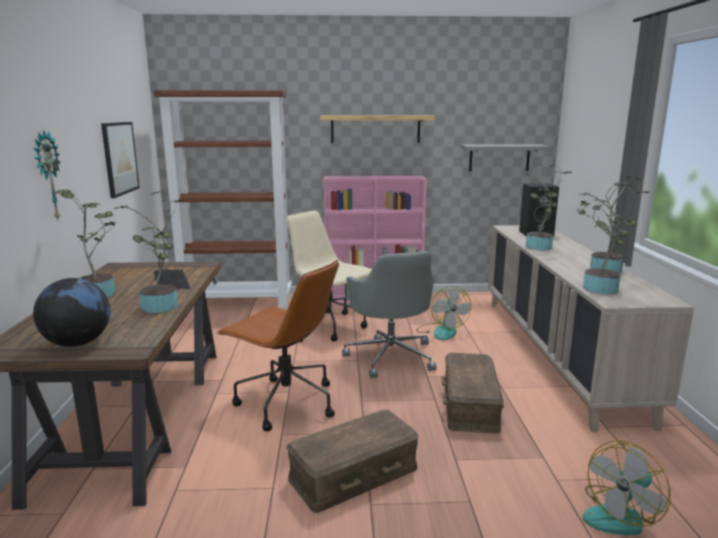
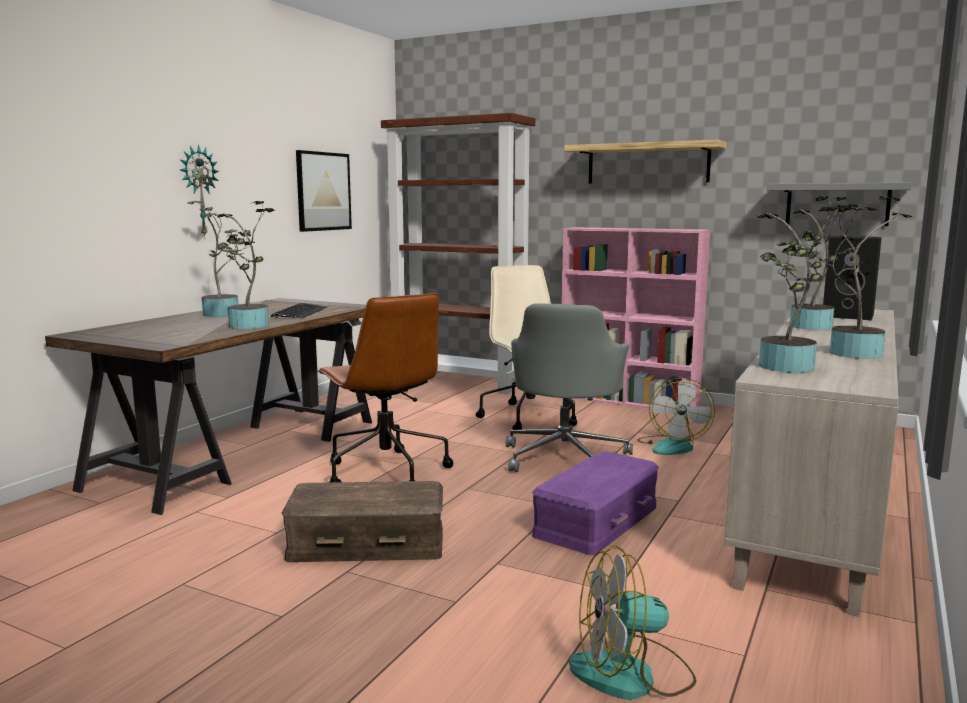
camera: 30 degrees right, 5 degrees down
globe [33,278,110,347] -> none
brown storage box [442,353,504,434] -> purple storage box [532,451,659,555]

